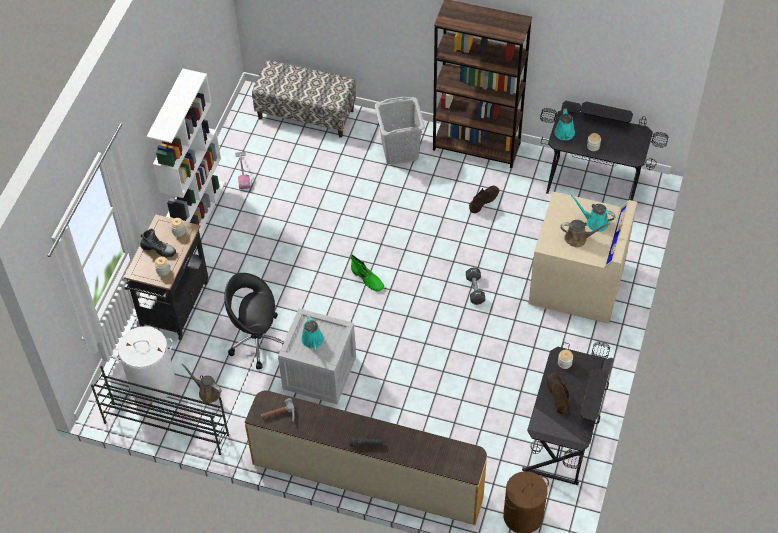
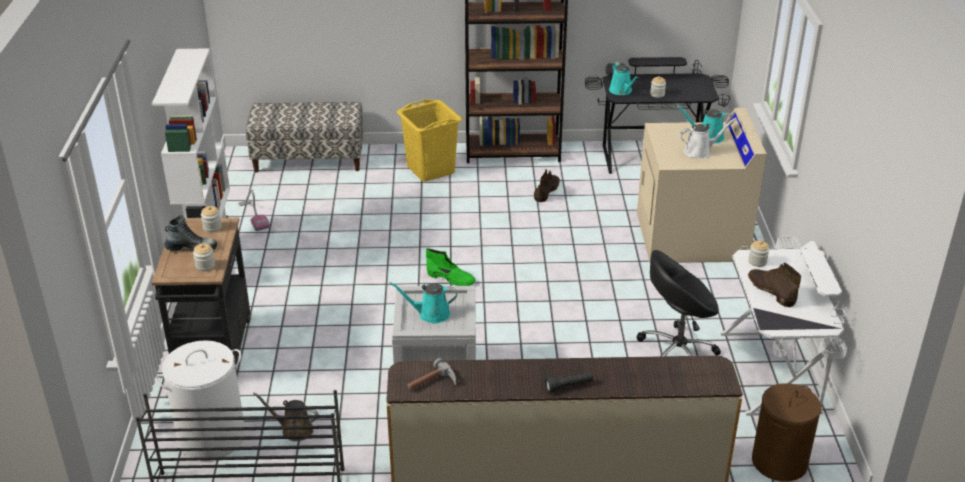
camera: 20 degrees left, 20 degrees down
black office chair [224,273,284,369] -> black office chair moved to [636,250,721,356]
turquoise watering can [301,314,324,351] -> turquoise watering can turned 120 degrees clockwise [389,282,458,324]
grey laundry basket [375,97,425,165] -> yellow laundry basket [397,99,462,182]
black dumbbell [466,267,485,305] -> none
black desk [522,342,614,485] -> white desk [720,236,847,416]
brown watering can [560,220,610,247] -> white watering can [680,118,736,159]

